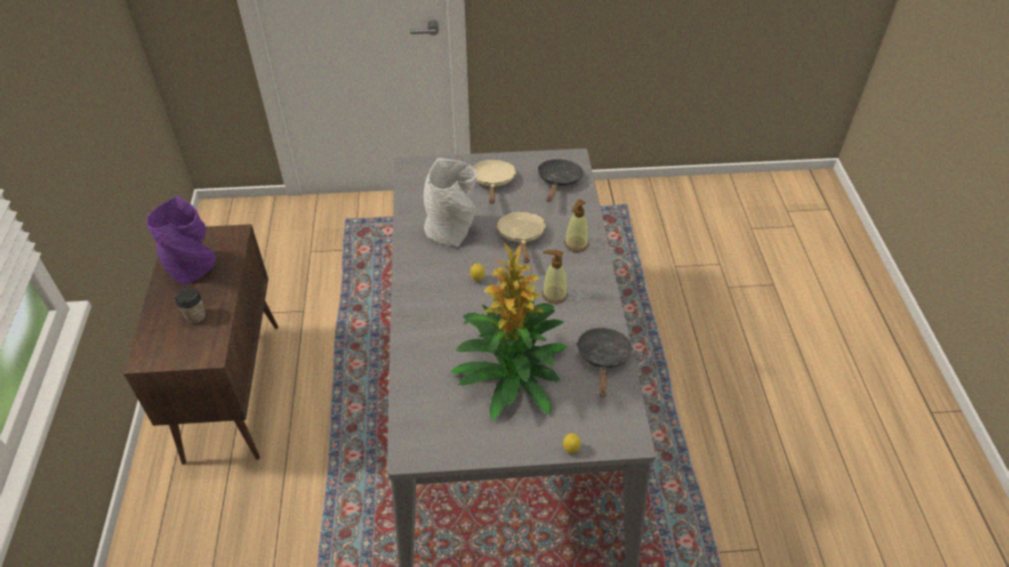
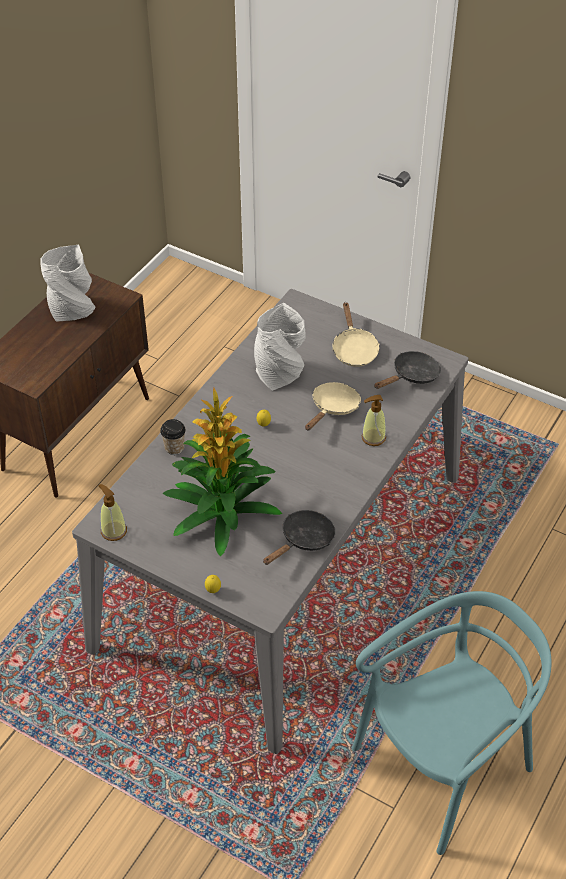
camera: 35 degrees right, 0 degrees up
purple vase [147,196,216,286] -> grey vase [40,245,95,322]
cup [175,288,205,323] -> cup moved to [160,419,186,455]
beige frying pan [473,160,517,204] -> beige frying pan turned 135 degrees clockwise [332,303,379,367]
soap dispenser [542,250,568,304] -> soap dispenser moved to [98,484,127,541]
none -> turquoise chair [352,591,552,855]

